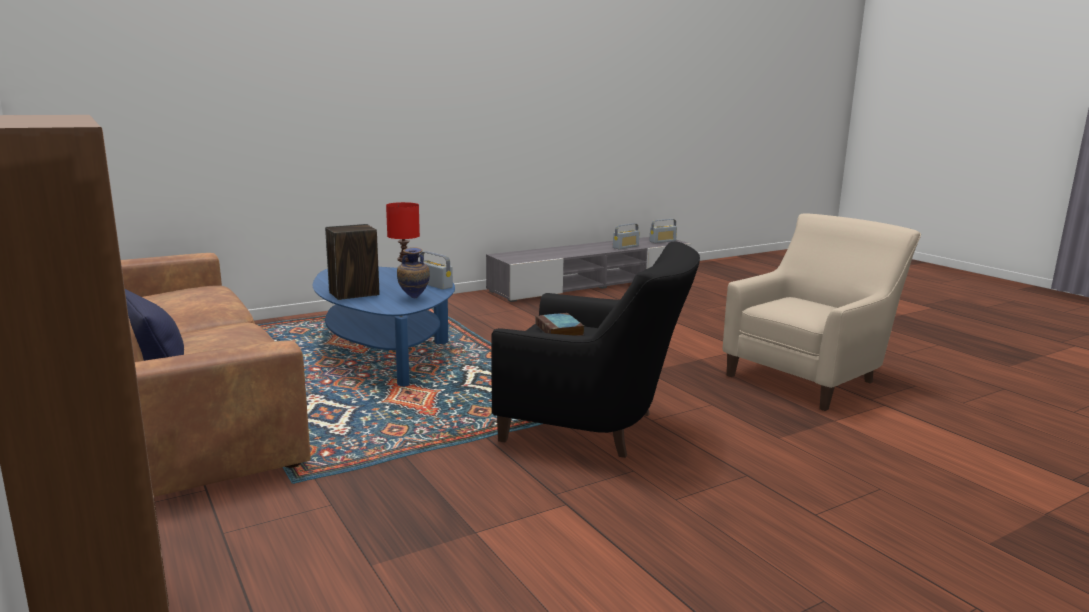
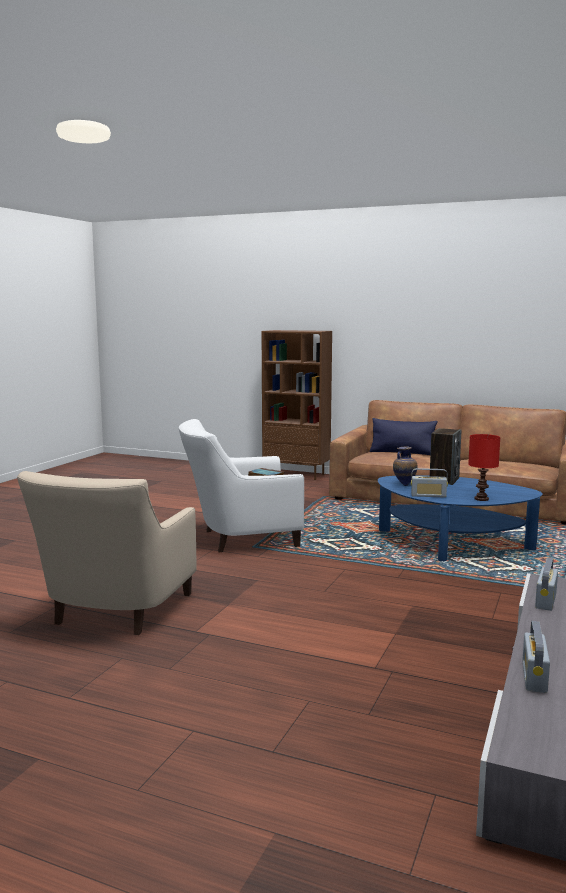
camera: 145 degrees right, 5 degrees down
black armchair [491,241,700,458] -> white armchair [179,419,304,552]
radio [649,219,677,243] -> radio moved to [535,558,558,611]

